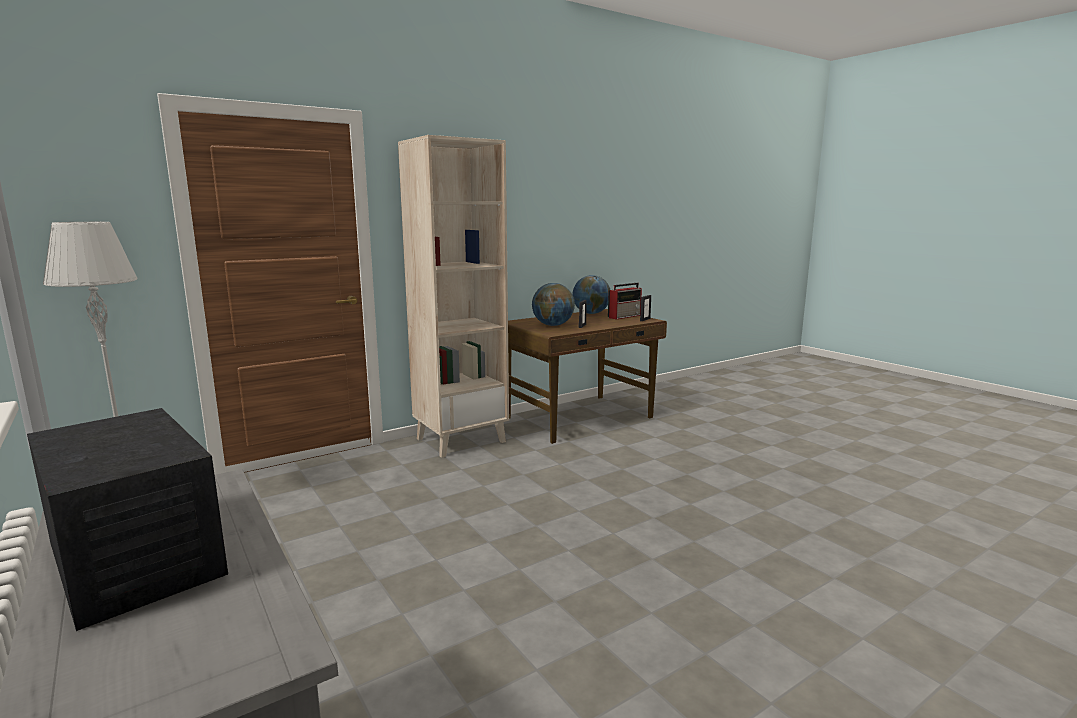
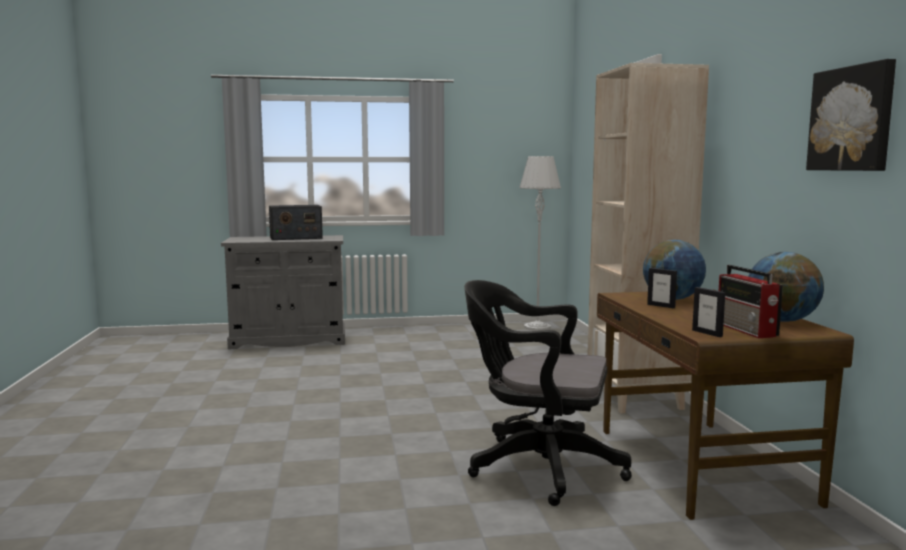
camera: 115 degrees right, 5 degrees down
none -> black office chair [464,280,632,506]
none -> picture [806,59,896,171]

